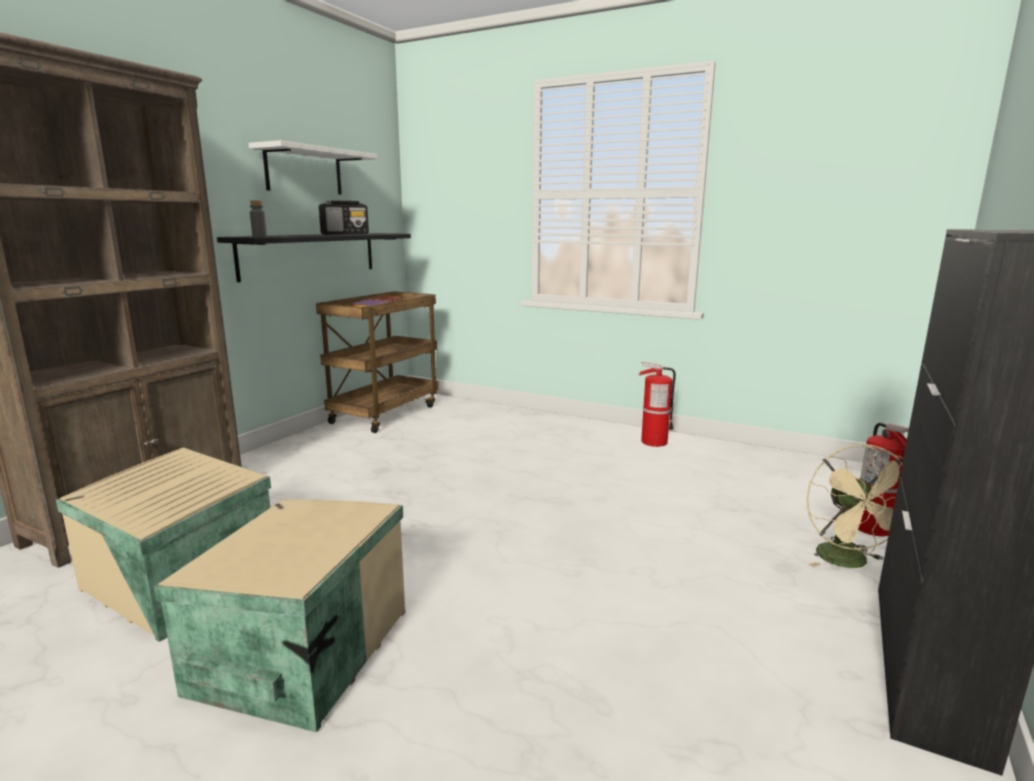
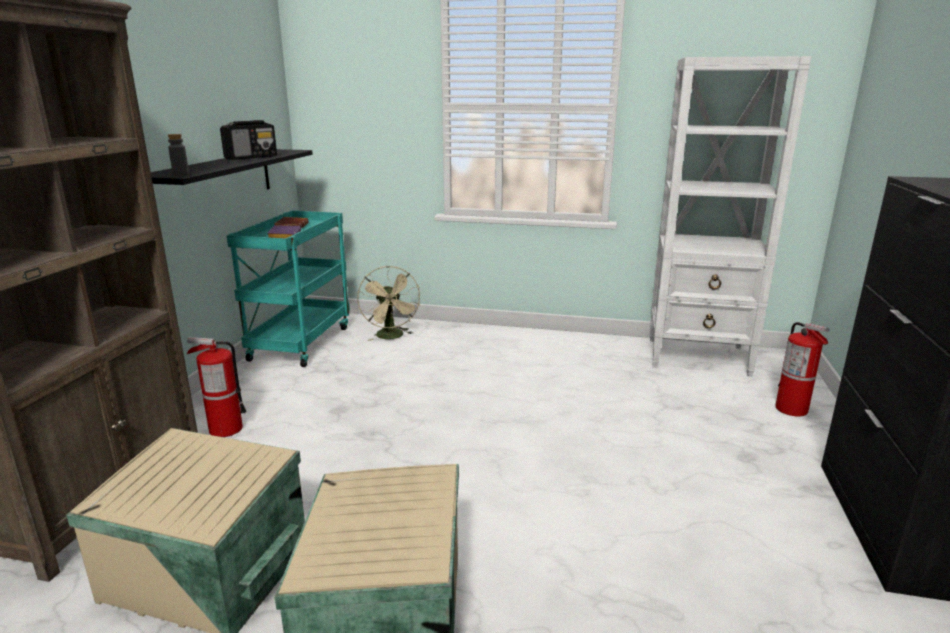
camera: 15 degrees left, 5 degrees up
white shelf [248,140,378,195] -> none
brown cart [316,291,438,433] -> turquoise cart [227,211,350,367]
fire extinguisher [639,362,676,447] -> fire extinguisher moved to [186,337,247,437]
beige fan [806,444,903,568] -> beige fan moved to [357,266,421,341]
none -> white bookcase [650,56,811,376]

